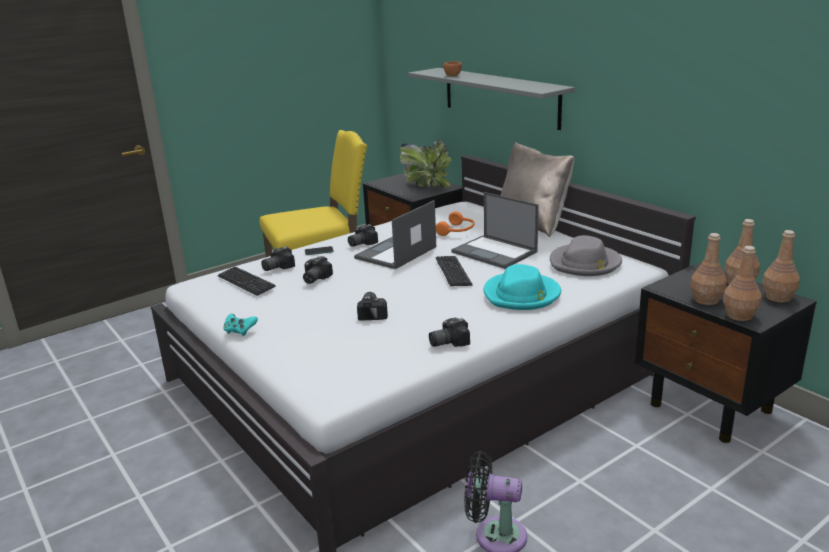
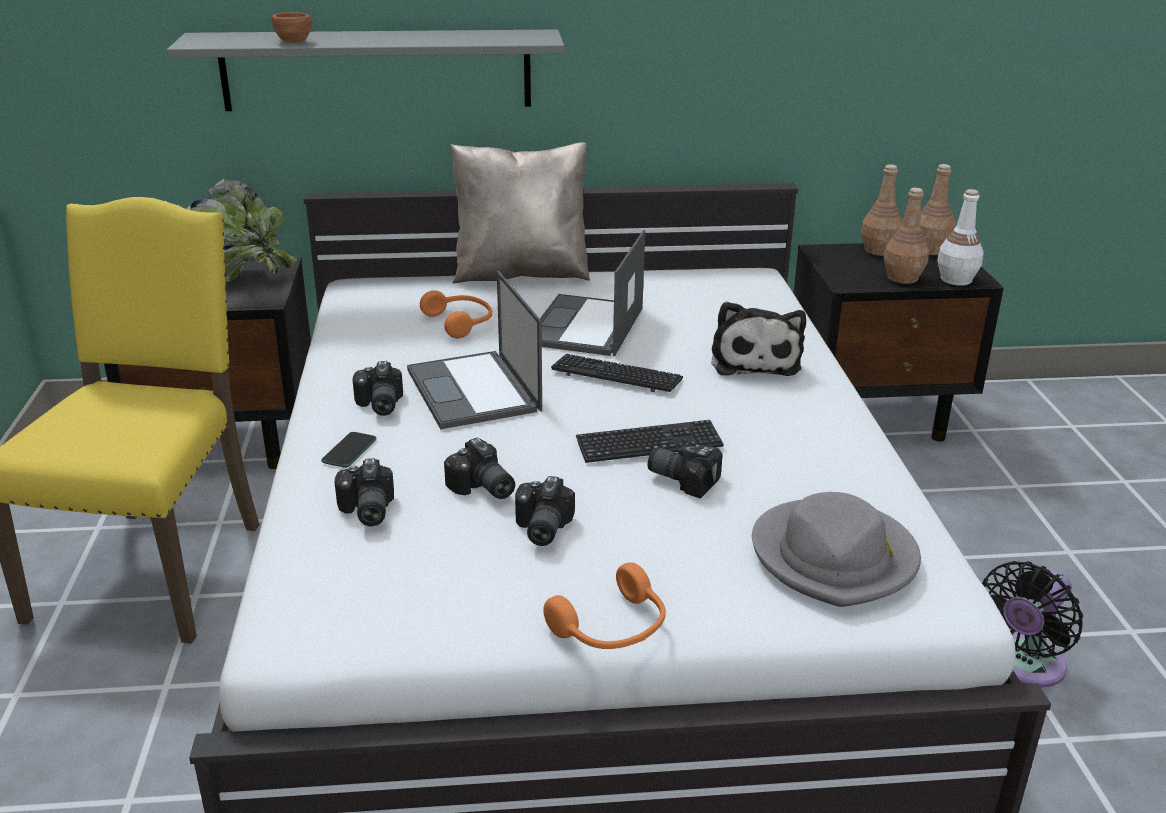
camera: 60 degrees left, 5 degrees up
keyboard [218,267,276,296] -> keyboard moved to [576,420,724,463]
turquoise game controller [224,313,258,336] -> orange headphones [543,563,666,649]
camera [429,318,470,347] -> camera moved to [515,476,575,546]
laptop [452,192,539,269] -> laptop turned 120 degrees clockwise [540,230,645,356]
turquoise hat [483,264,561,310] -> plush toy [711,301,806,376]
grey hat [550,235,622,276] -> grey hat moved to [752,492,921,607]
brown bottle [723,246,761,321] -> white bottle [937,189,984,286]

